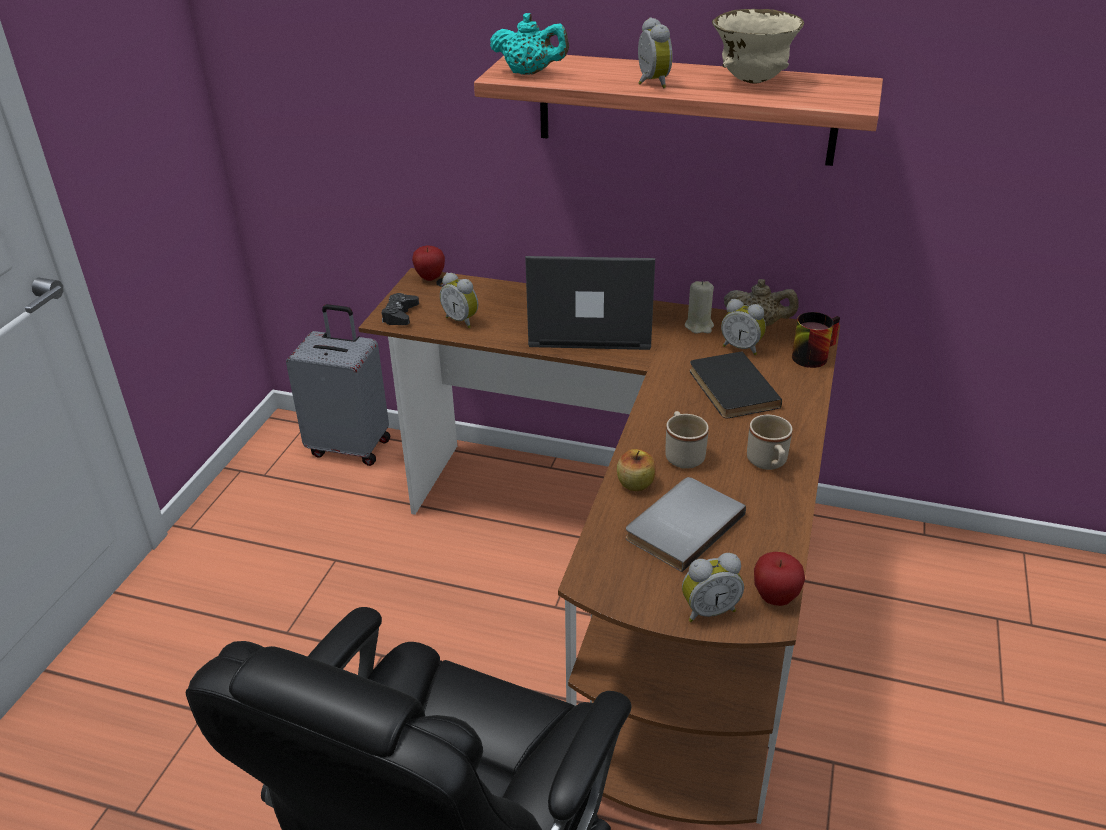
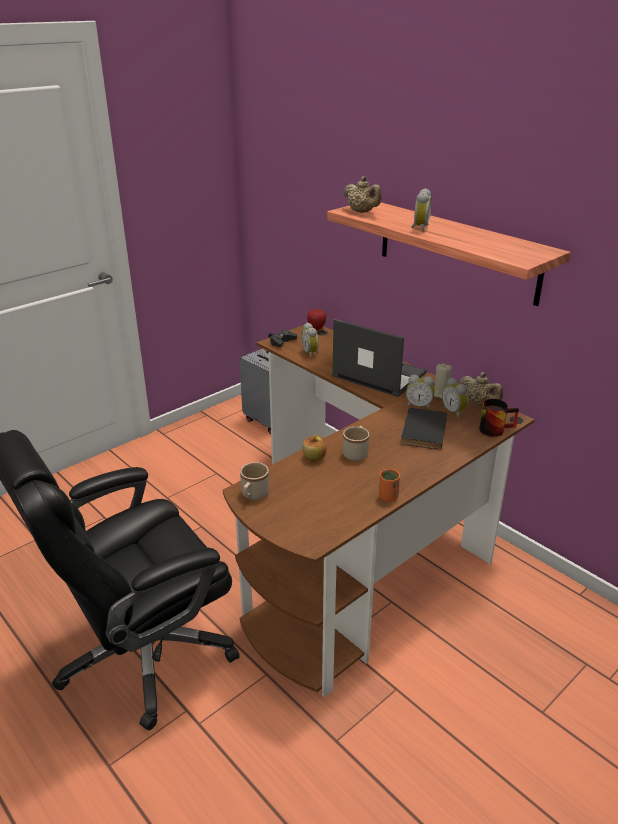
camera: 30 degrees right, 5 degrees down
turquoise teapot [490,13,569,75] -> beige teapot [344,176,382,213]
grey book [626,477,746,572] -> none
alarm clock [682,553,744,622] -> alarm clock moved to [406,375,434,410]
beige bowl [712,9,804,84] -> none
beige mug [747,415,793,470] -> beige mug moved to [240,462,269,500]
apple [754,552,805,606] -> none
none -> orange cup [379,469,400,502]

